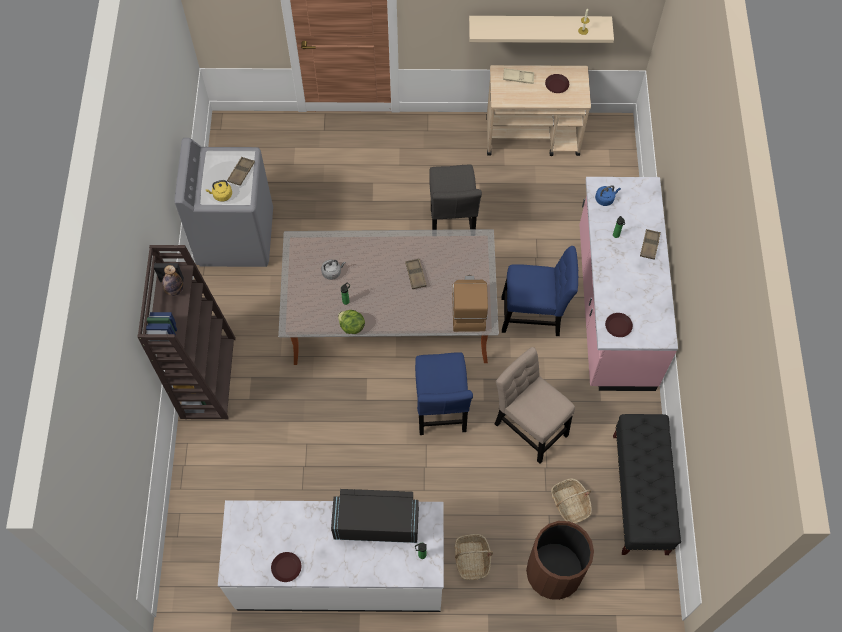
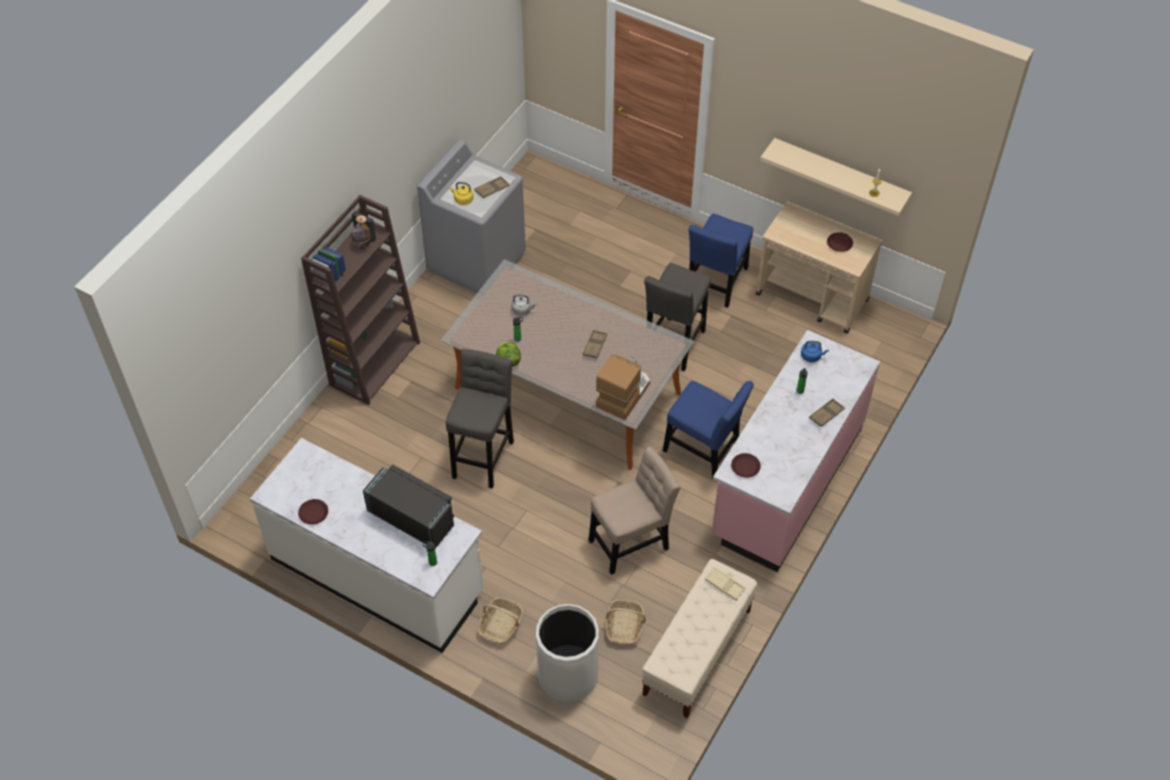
camera: 30 degrees right, 10 degrees down
blue chair [415,352,473,435] -> blue chair moved to [688,214,753,308]
beige chair [495,347,575,464] -> beige chair turned 75 degrees clockwise [589,446,681,575]
beige tray [503,68,534,84] -> beige tray moved to [705,567,745,601]
brown trash can [526,521,594,600] -> white trash can [536,604,599,702]
black bench [613,414,681,555] -> beige bench [642,559,757,718]
none -> grey stool [446,349,514,488]

